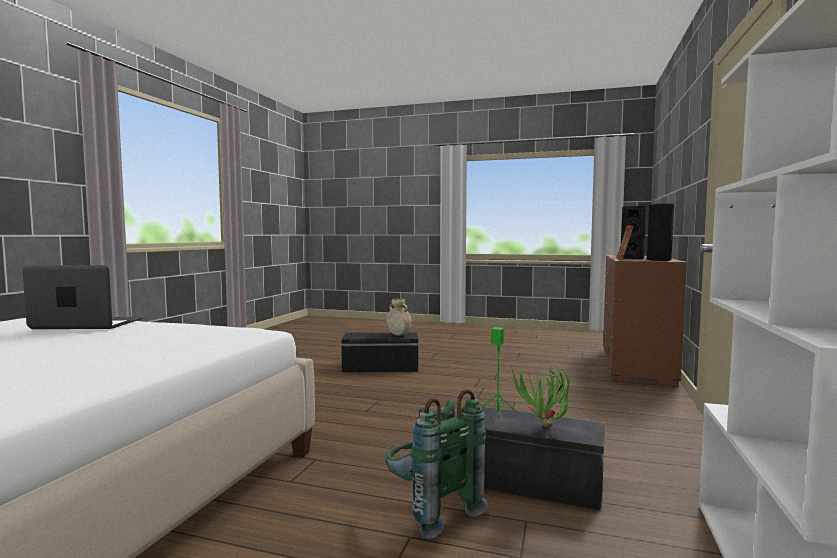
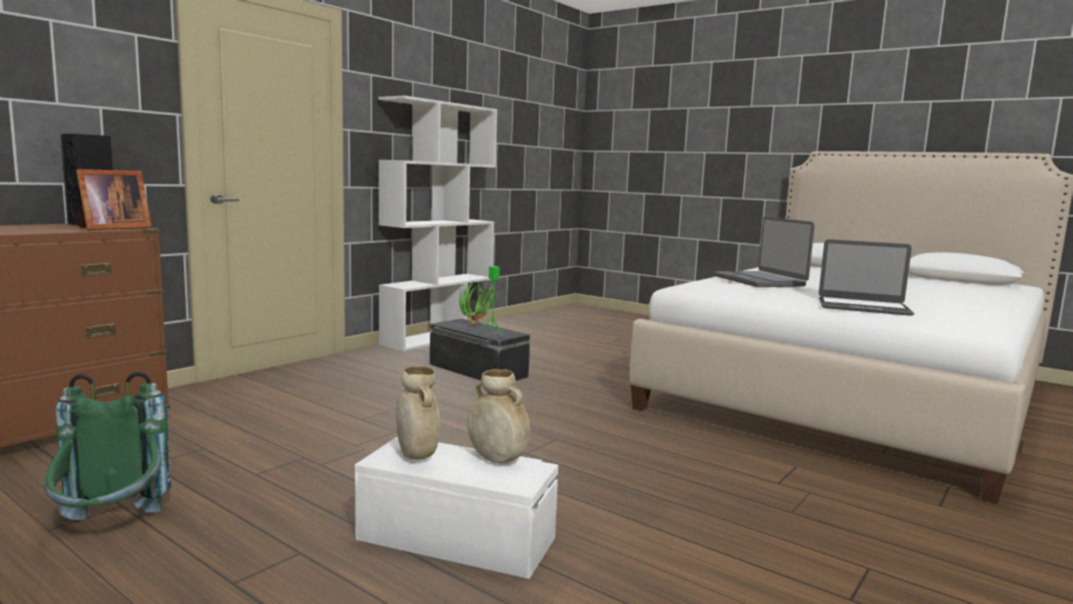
camera: 160 degrees left, 5 degrees up
black storage box [341,332,418,372] -> white storage box [355,437,558,579]
green backpack [385,389,488,539] -> green backpack moved to [44,371,171,520]
black speaker [621,206,646,259] -> none
none -> beige vase [467,369,530,463]
none -> laptop [713,217,815,287]

